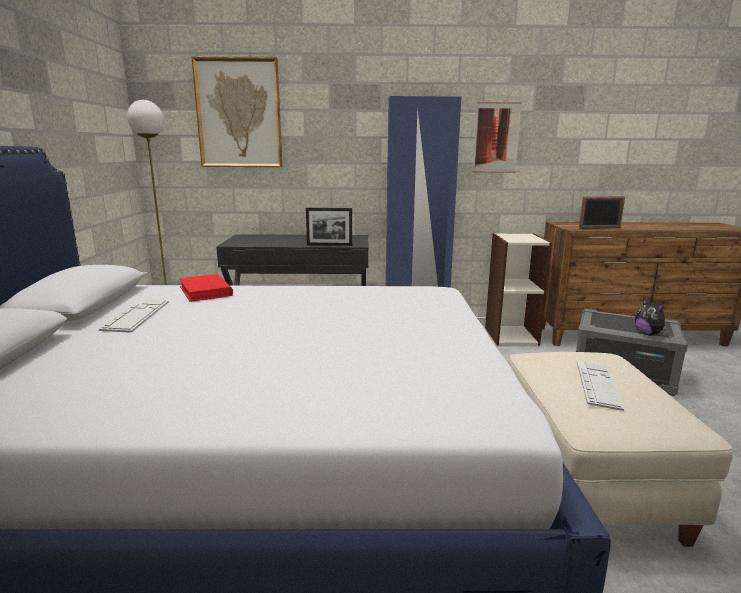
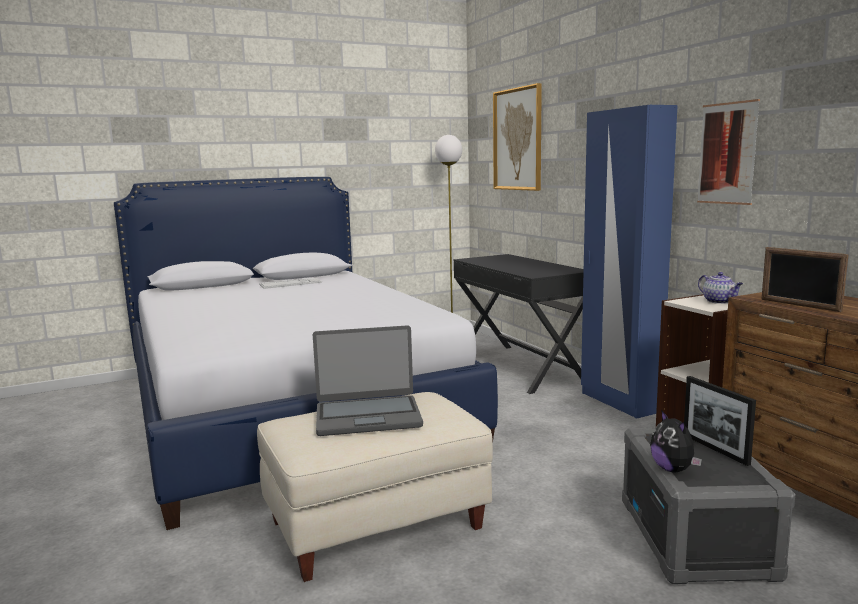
camera: 65 degrees right, 5 degrees down
red book [179,274,233,302] -> none
picture frame [306,208,352,246] -> picture frame moved to [684,376,756,466]
keyboard [577,361,624,411] -> laptop [313,325,423,436]
plush toy [635,298,670,335] -> plush toy turned 60 degrees counterclockwise [650,410,702,473]
none -> teapot [698,272,743,304]

